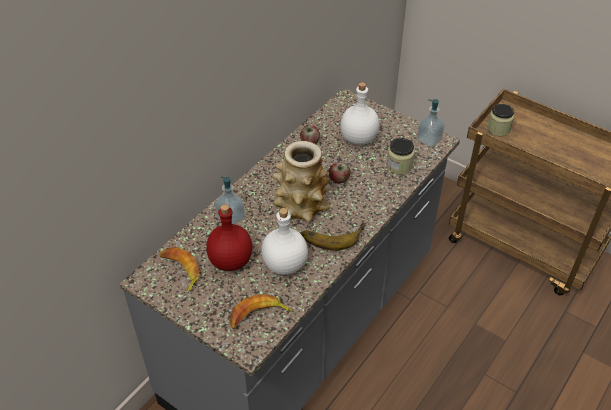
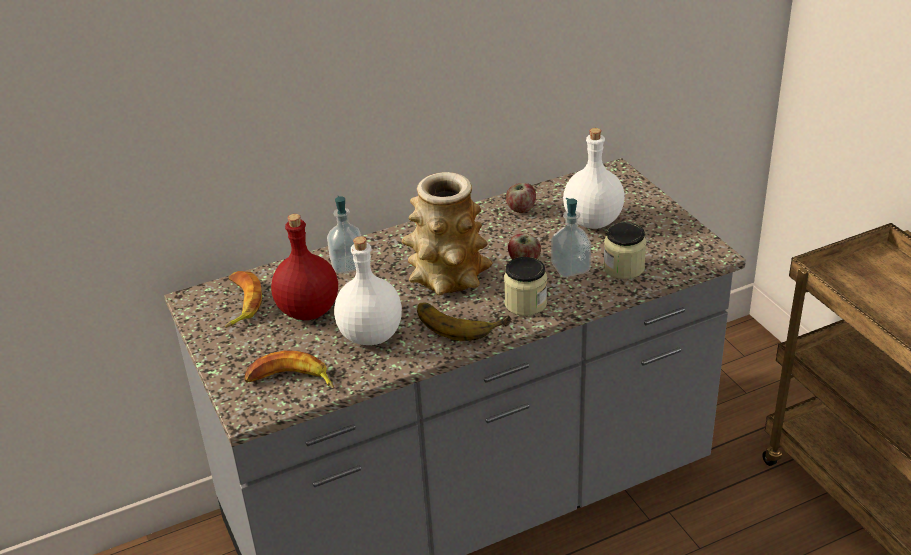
camera: 30 degrees right, 10 degrees down
soap dispenser [417,99,445,147] -> soap dispenser moved to [551,198,591,277]
jar [487,104,514,136] -> jar moved to [504,257,547,316]

